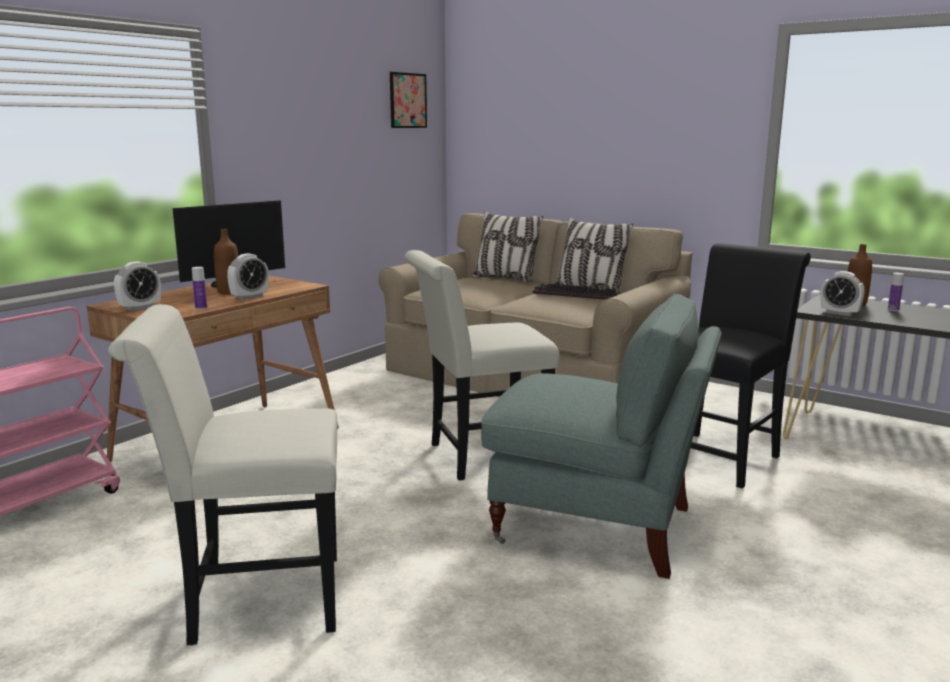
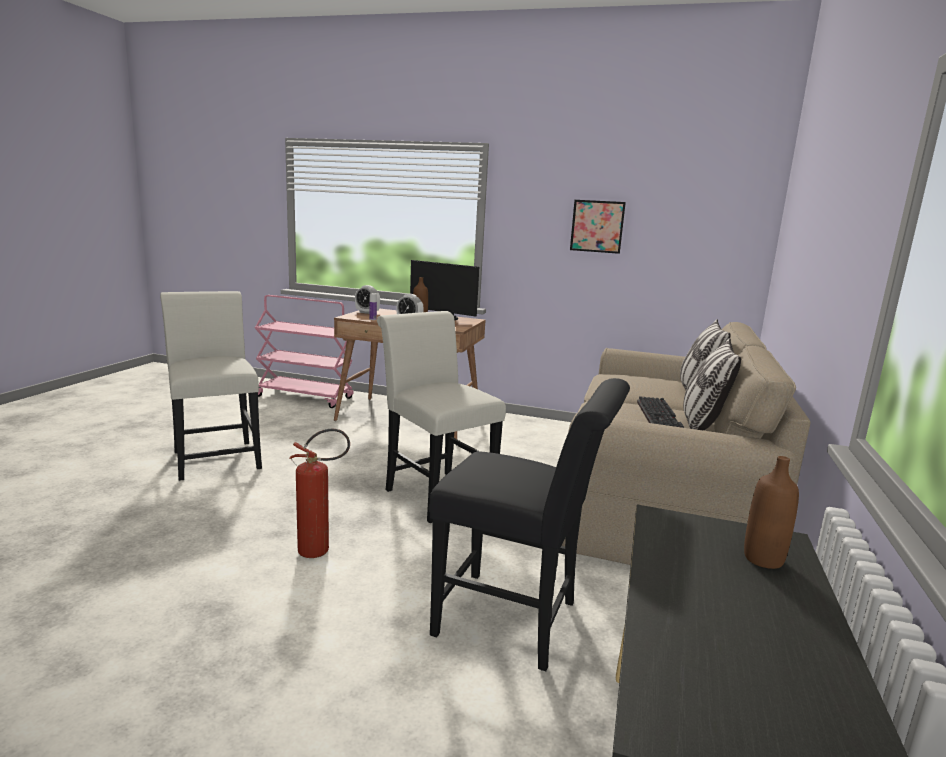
camera: 70 degrees right, 0 degrees up
picture [390,72,427,128] -> picture moved to [570,200,626,254]
grey armchair [481,294,721,579] -> fire extinguisher [289,429,350,558]
alarm clock [820,271,865,316] -> none
bottle [888,273,904,311] -> none

